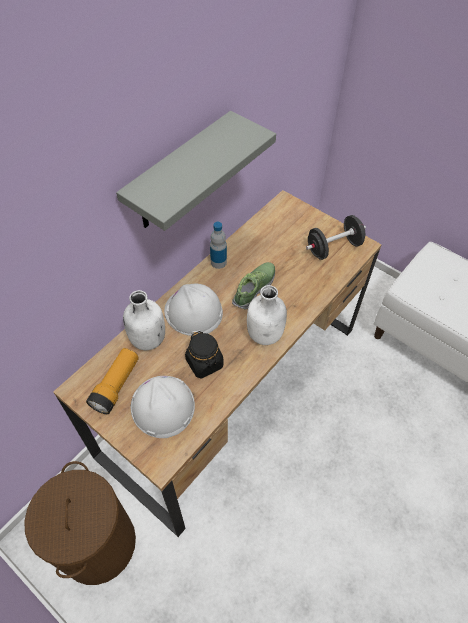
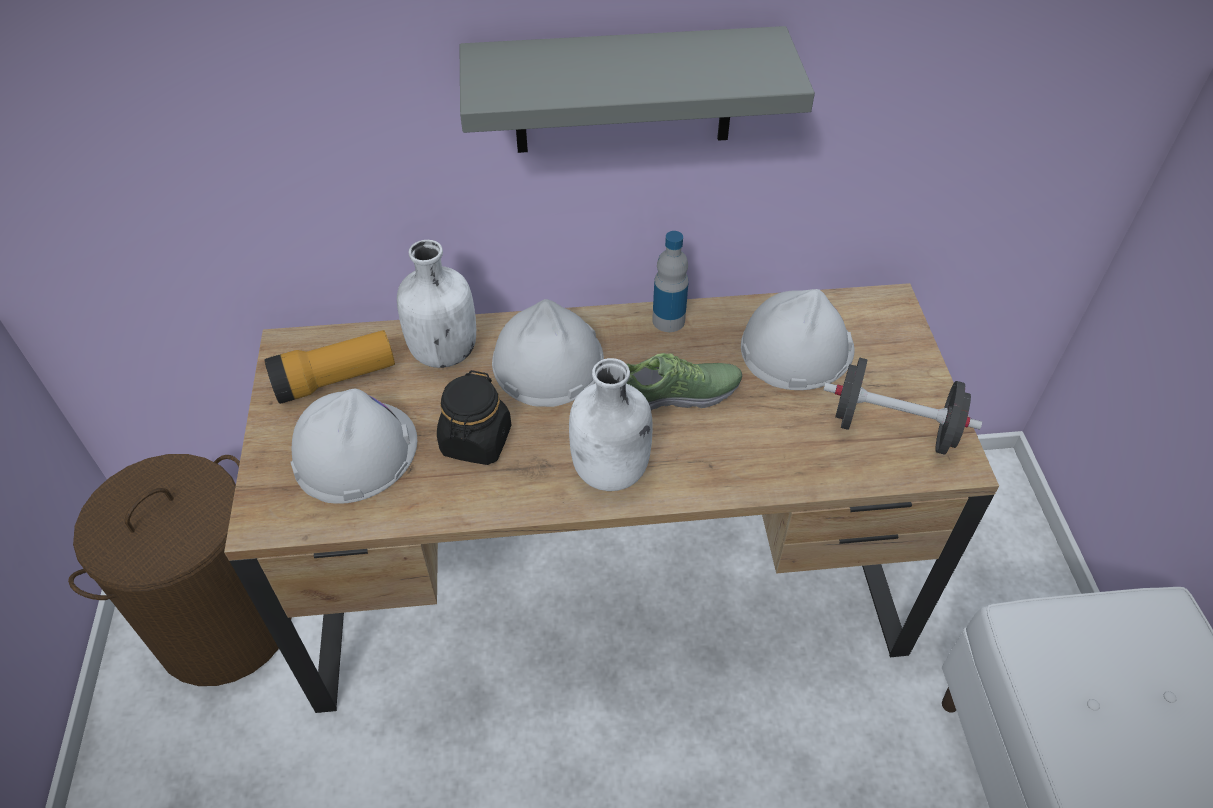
camera: 45 degrees right, 5 degrees down
none -> white hard hat [741,289,855,390]

